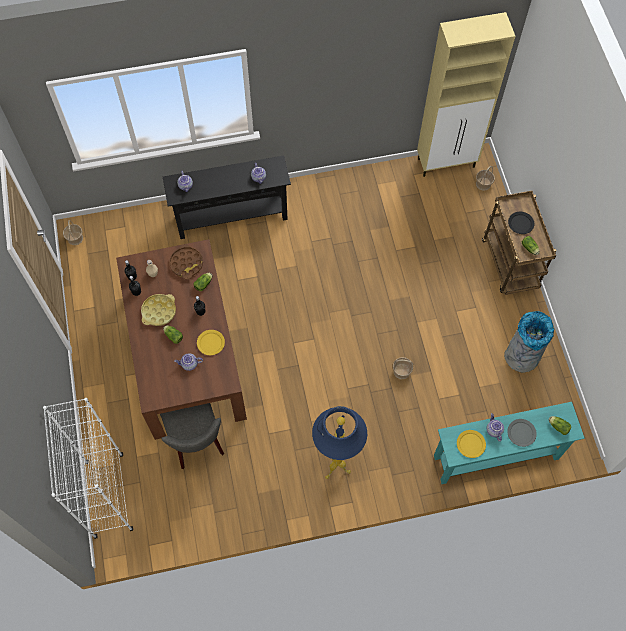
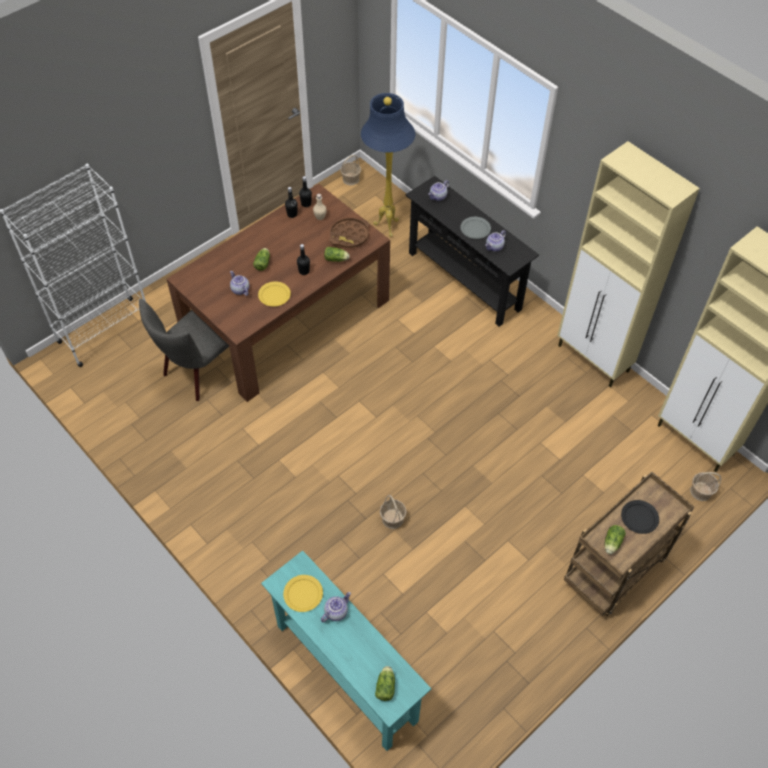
camera: 60 degrees right, 10 degrees down
yellow tray [141,294,176,326] -> none
blue floor lamp [312,406,367,479] -> blue floor lamp moved to [361,93,415,237]
grey trash can [504,311,554,372] -> none
grey plate [507,419,537,447] -> grey plate moved to [460,217,491,239]
none -> beige cabinet [557,141,700,387]

